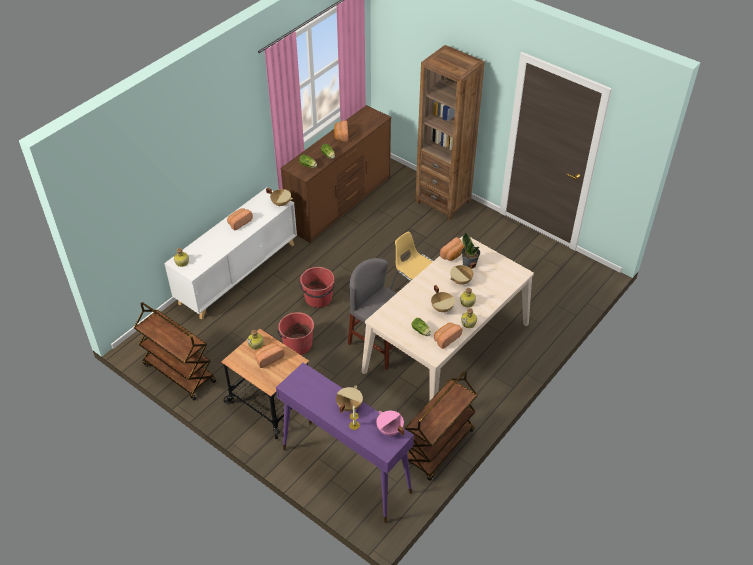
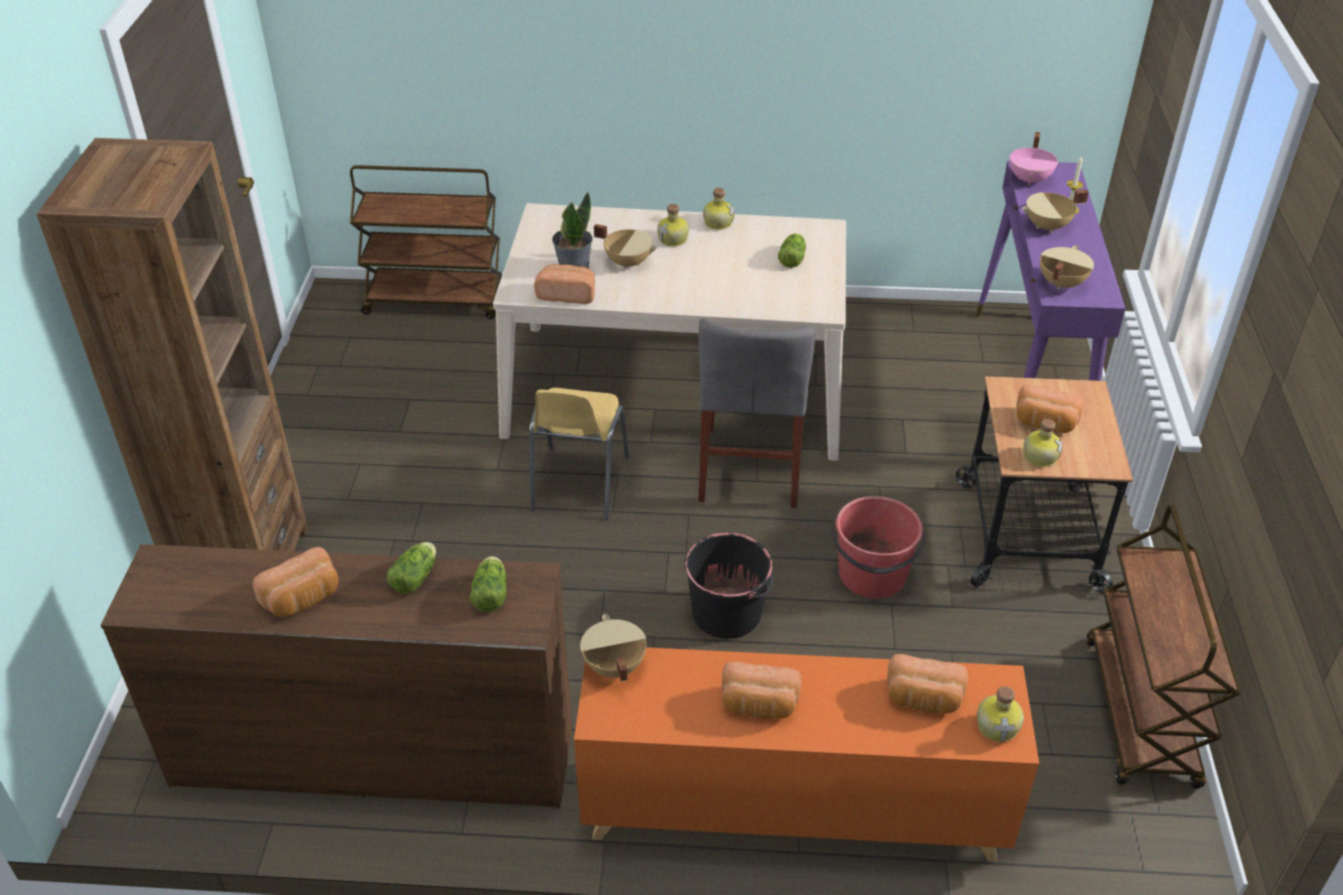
camera: 125 degrees left, 5 degrees down
white cabinet [164,187,297,320] -> orange cabinet [574,647,1039,862]
red bucket [299,267,335,308] -> black bucket [685,533,774,639]
brown cart [405,371,478,481] -> brown cart moved to [350,165,502,319]
beige cooking pot [431,285,455,312] -> beige cooking pot moved to [1040,245,1094,290]
bread [434,323,462,349] -> bread moved to [887,654,968,714]

